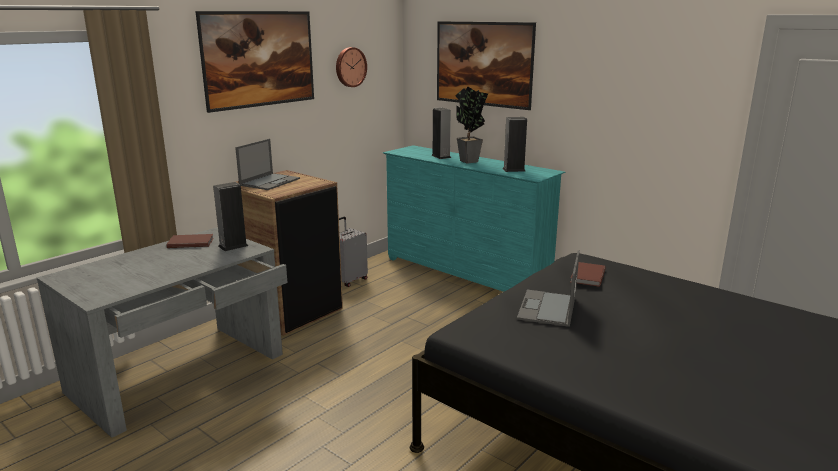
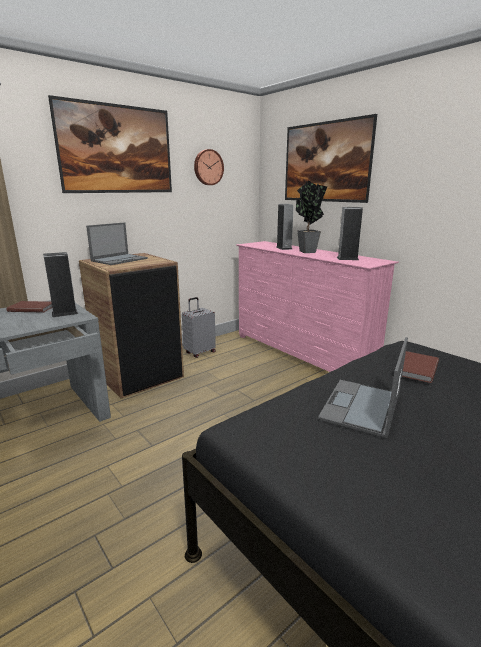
camera: 10 degrees right, 0 degrees up
turquoise dresser [383,145,565,292] -> pink dresser [236,241,399,372]

